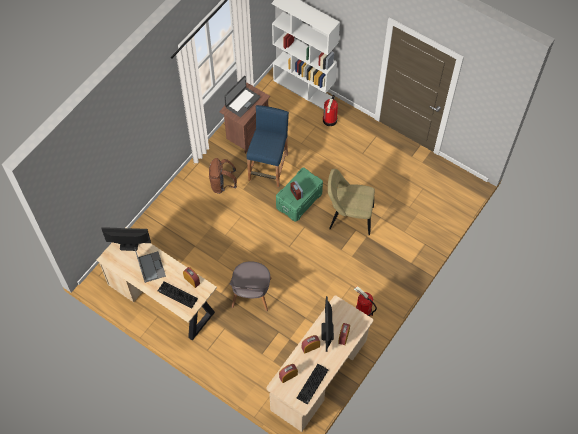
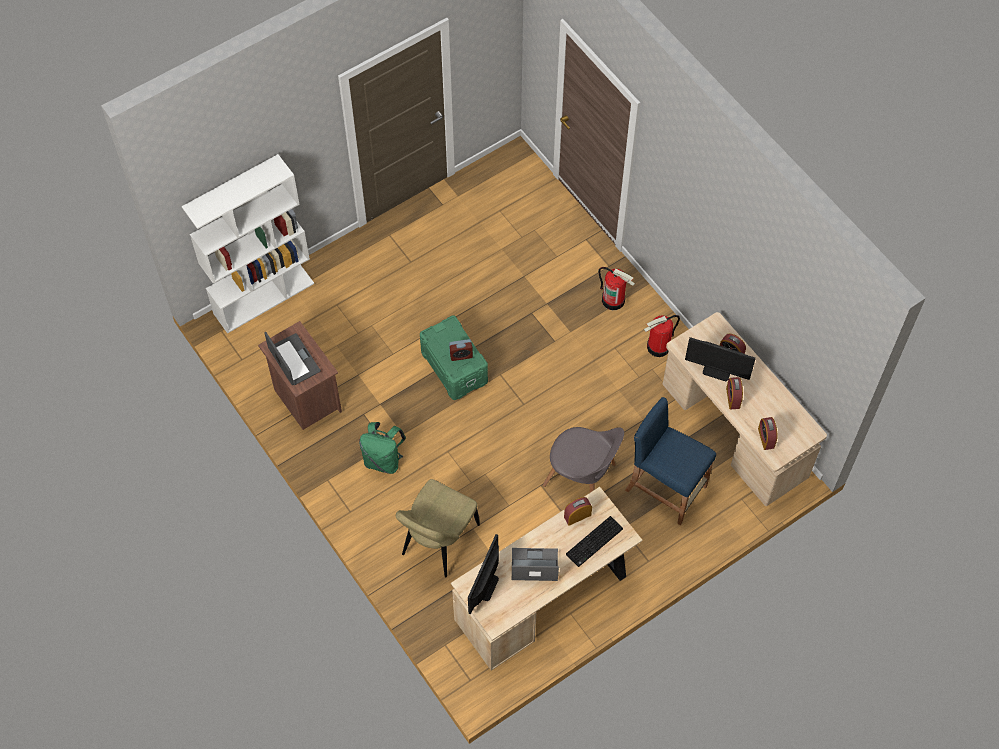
camera: 70 degrees left, 0 degrees up
brown backpack [209,158,237,194] -> green backpack [359,422,406,474]
blue stool [247,105,289,187] -> blue stool moved to [625,397,716,525]
keyboard [297,364,328,404] -> none
fire extinguisher [323,94,338,126] -> fire extinguisher moved to [598,267,635,310]
beige chair [328,169,375,236] -> beige chair moved to [396,479,480,577]

